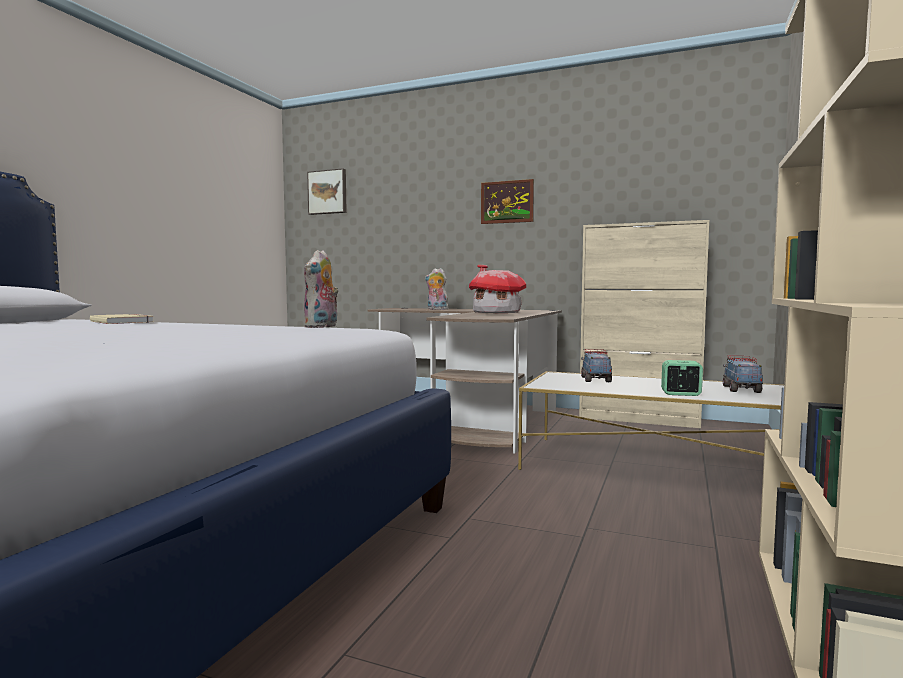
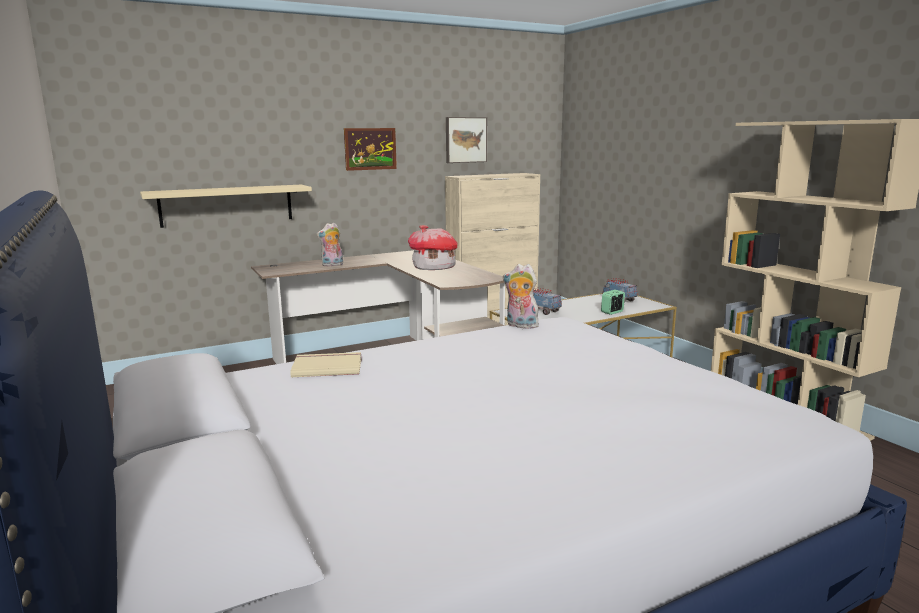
camera: 50 degrees left, 10 degrees up
plush toy [304,250,339,328] -> plush toy turned 150 degrees clockwise [503,264,539,329]
picture [307,168,347,215] -> picture moved to [446,117,487,163]
none -> beige shelf [140,185,312,228]

